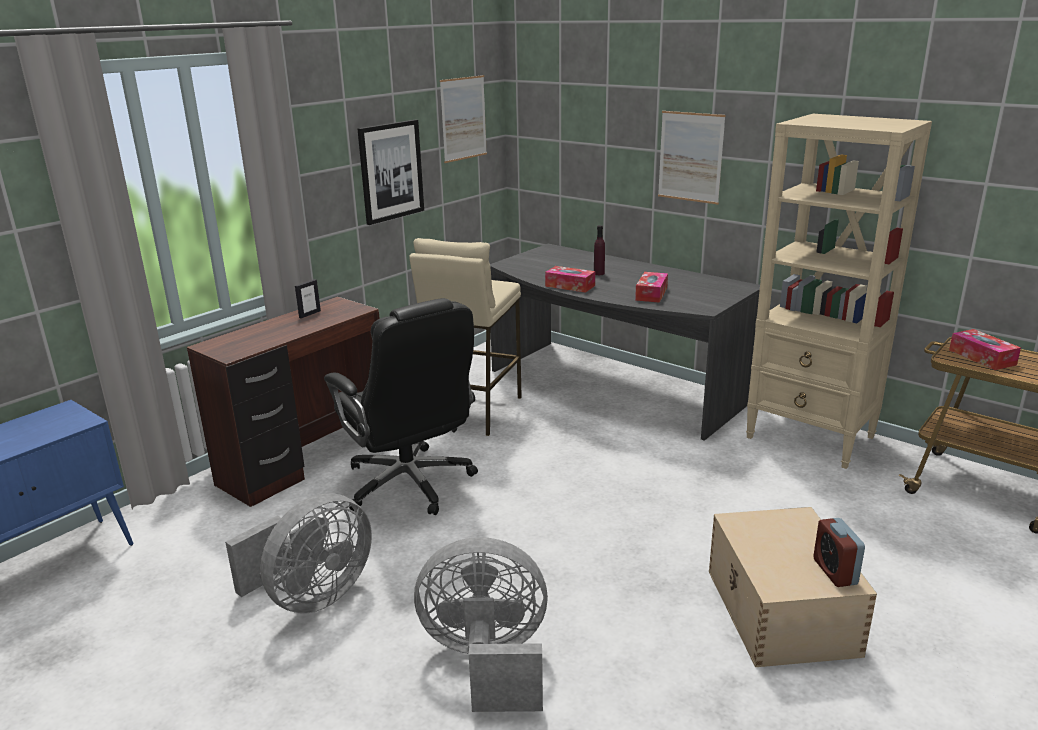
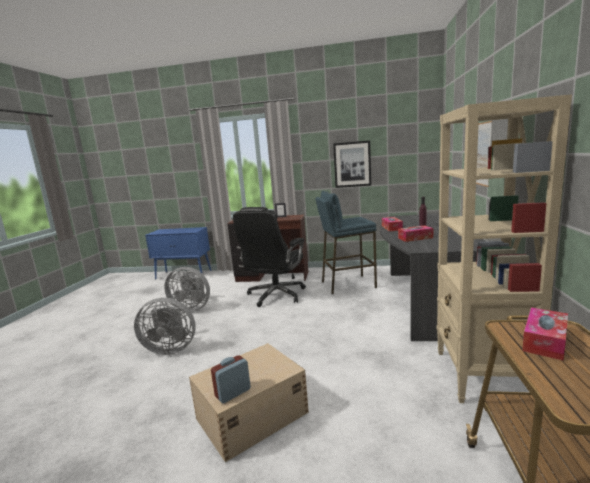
camera: 60 degrees right, 10 degrees down
beige stool [409,238,522,436] -> blue stool [315,191,377,294]
grey fan [414,537,548,712] -> grey fan turned 120 degrees clockwise [134,298,196,355]
picture [440,75,487,163] -> none

